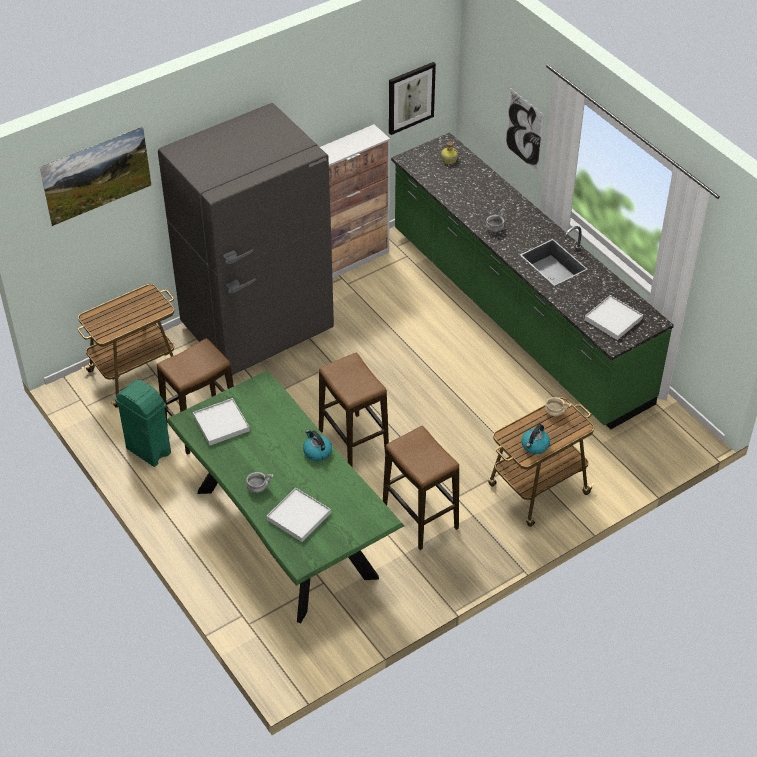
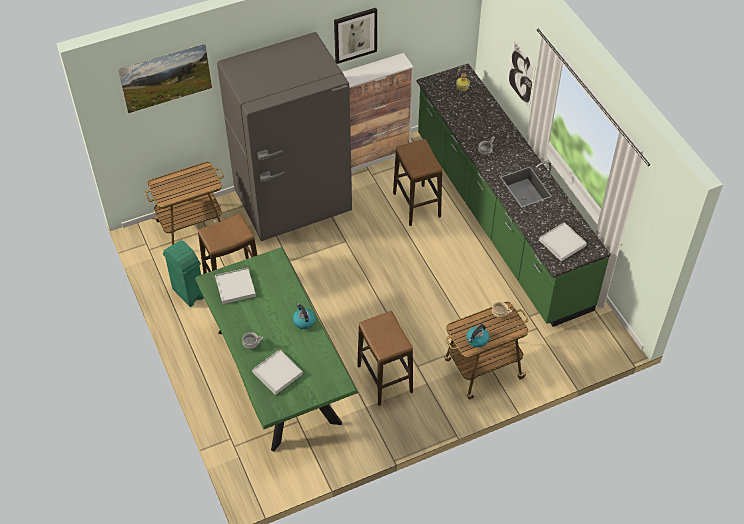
camera: 10 degrees right, 5 degrees up
stool [319,353,389,467] -> stool moved to [393,139,442,226]
picture [389,62,436,135] -> picture moved to [334,8,377,64]

